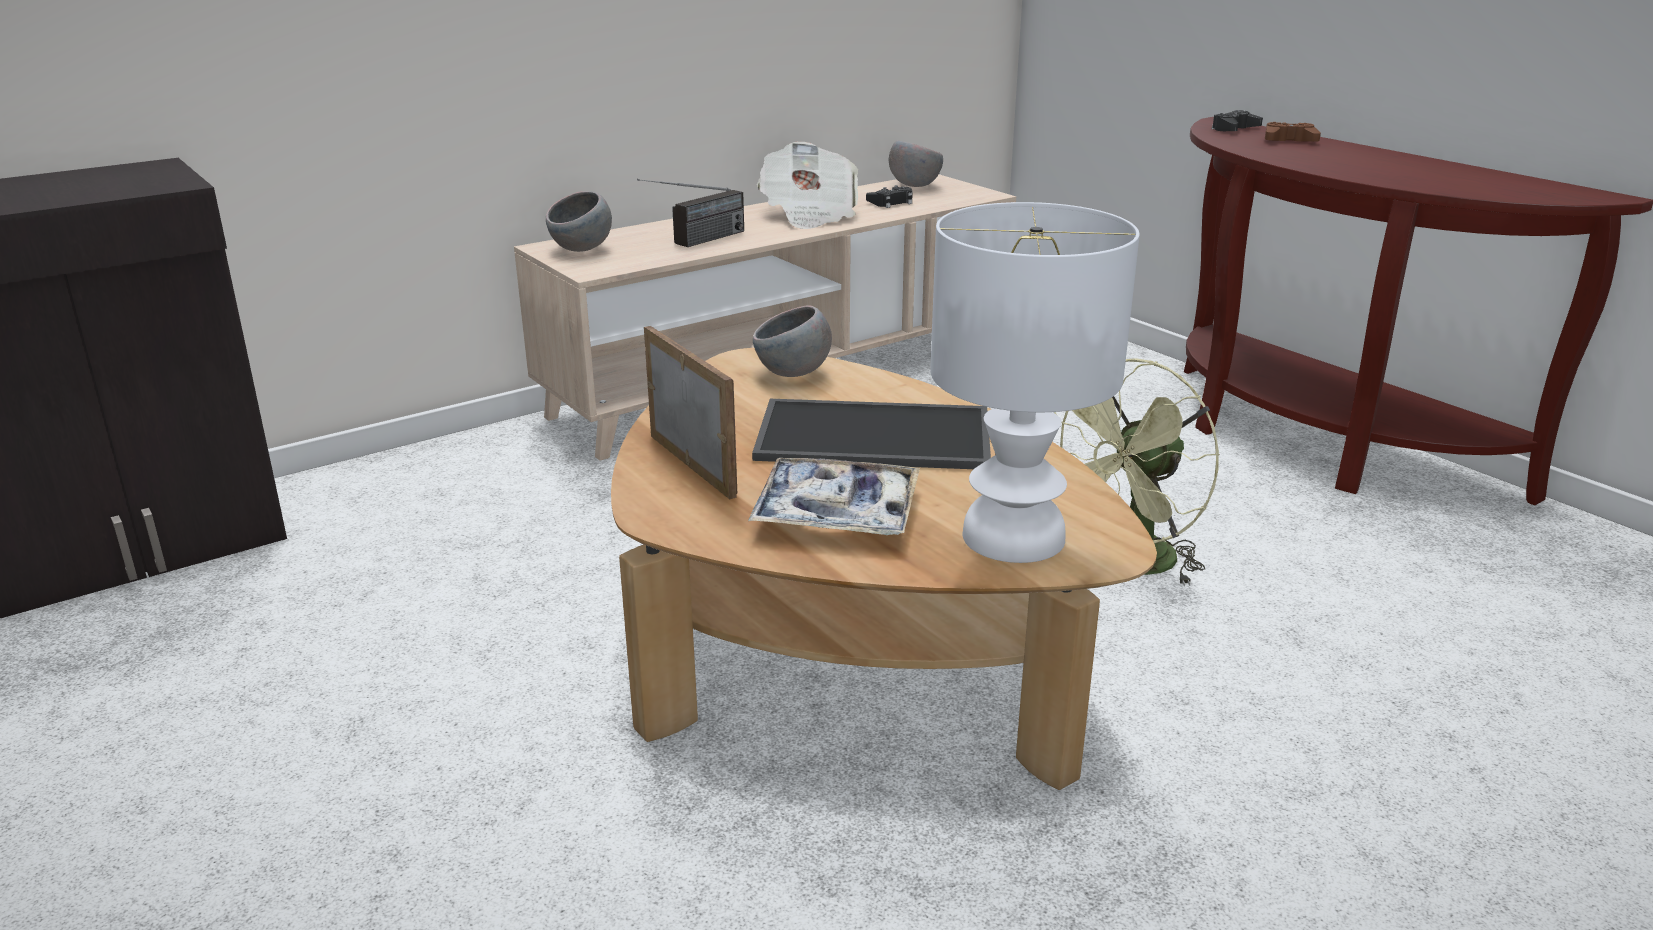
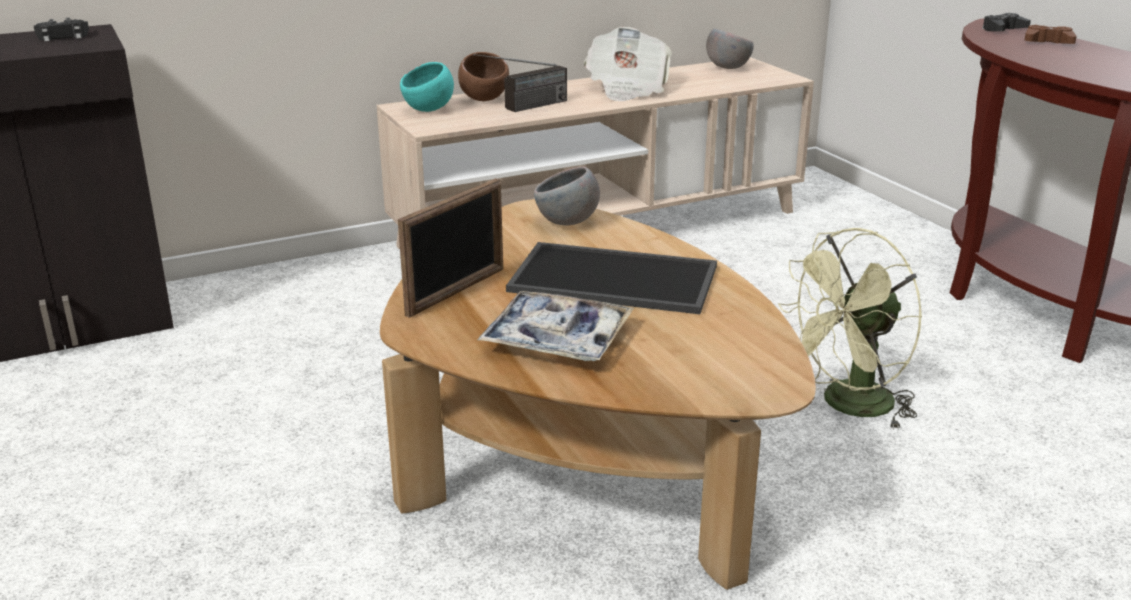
camera: 10 degrees right, 0 degrees up
grey bowl [546,191,612,252] -> turquoise bowl [400,62,454,112]
picture frame [644,326,737,499] -> picture frame turned 60 degrees clockwise [398,178,503,318]
black game controller [866,185,913,208] -> black game controller moved to [34,18,89,42]
white table lamp [930,202,1140,563] -> none
none -> brown bowl [458,52,509,101]

